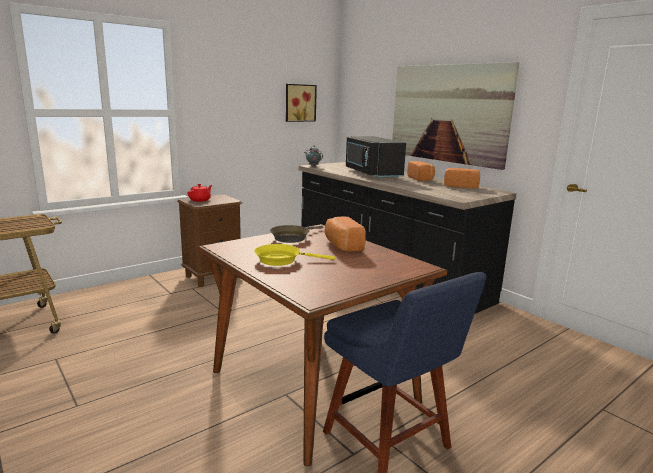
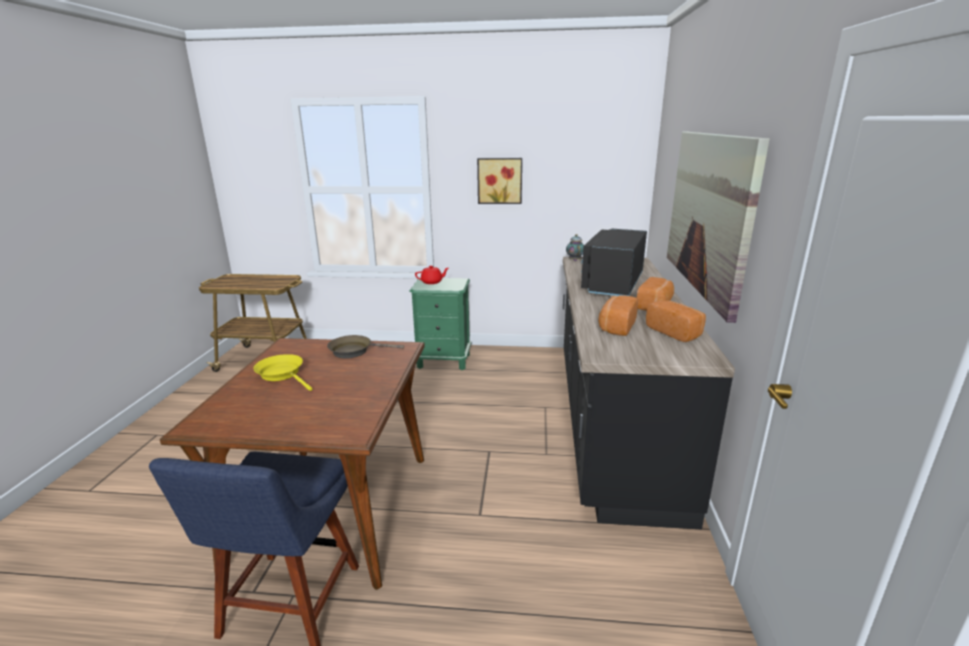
camera: 45 degrees right, 5 degrees up
brown nightstand [177,194,242,287] -> green nightstand [409,278,471,370]
picture [286,84,317,122] -> picture moved to [477,158,522,204]
bread [325,216,366,252] -> bread moved to [598,295,638,336]

